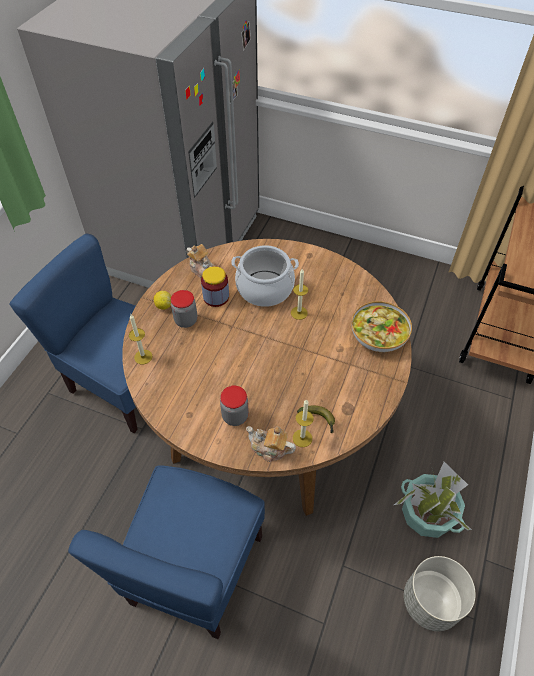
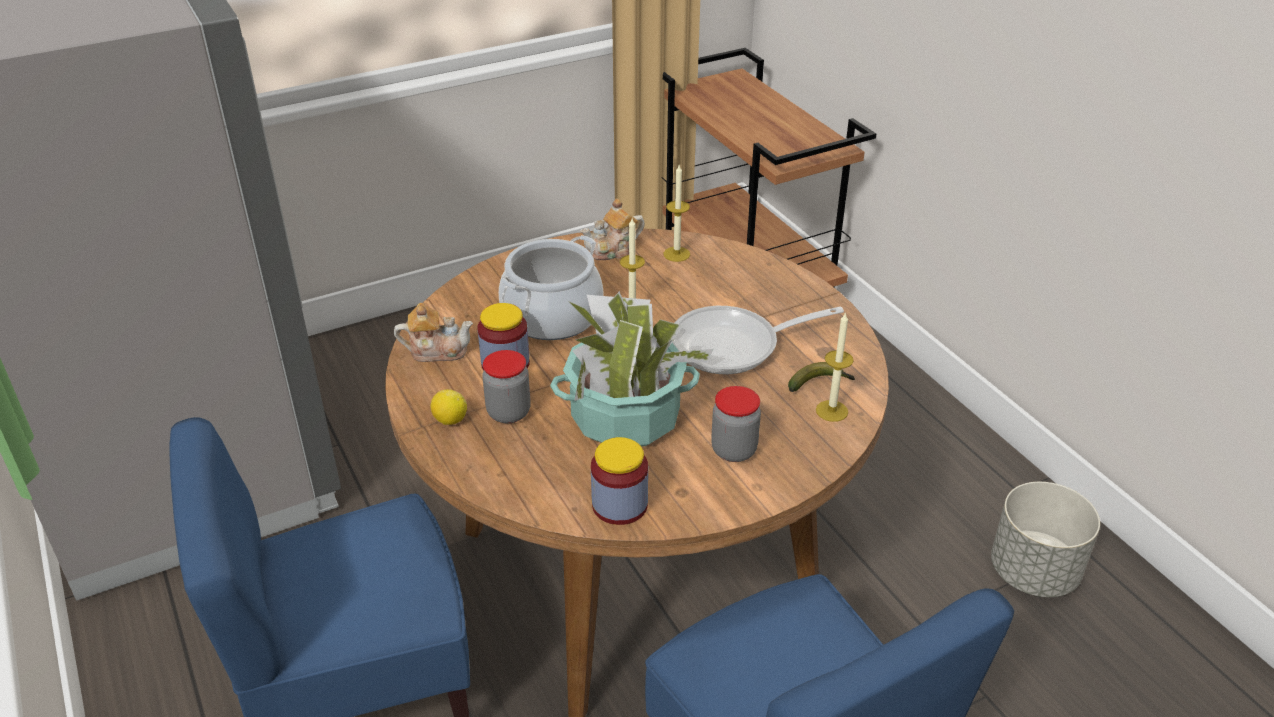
camera: 50 degrees left, 15 degrees down
candle [129,315,152,364] -> candle moved to [663,165,690,262]
teapot [246,426,296,462] -> teapot moved to [580,198,645,260]
bowl [352,301,412,352] -> none
potted plant [394,462,472,538] -> potted plant moved to [550,291,713,446]
none -> jar [591,437,648,525]
none -> frying pan [672,306,844,374]

